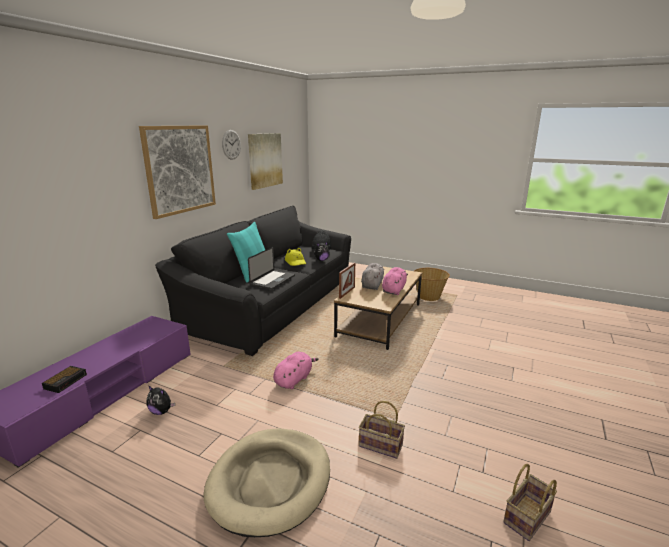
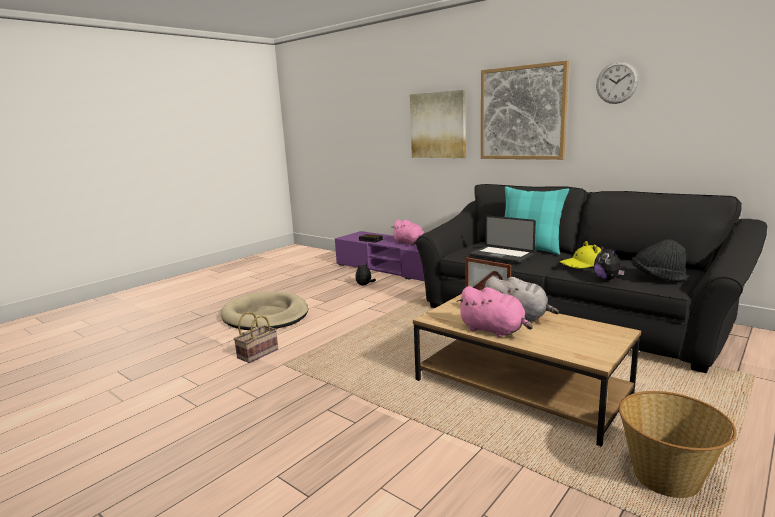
camera: 105 degrees right, 5 degrees down
picture [248,133,283,190] -> picture moved to [410,90,466,158]
pink plush toy [273,352,319,389] -> pink plush toy moved to [391,219,423,246]
basket [503,464,557,541] -> none

